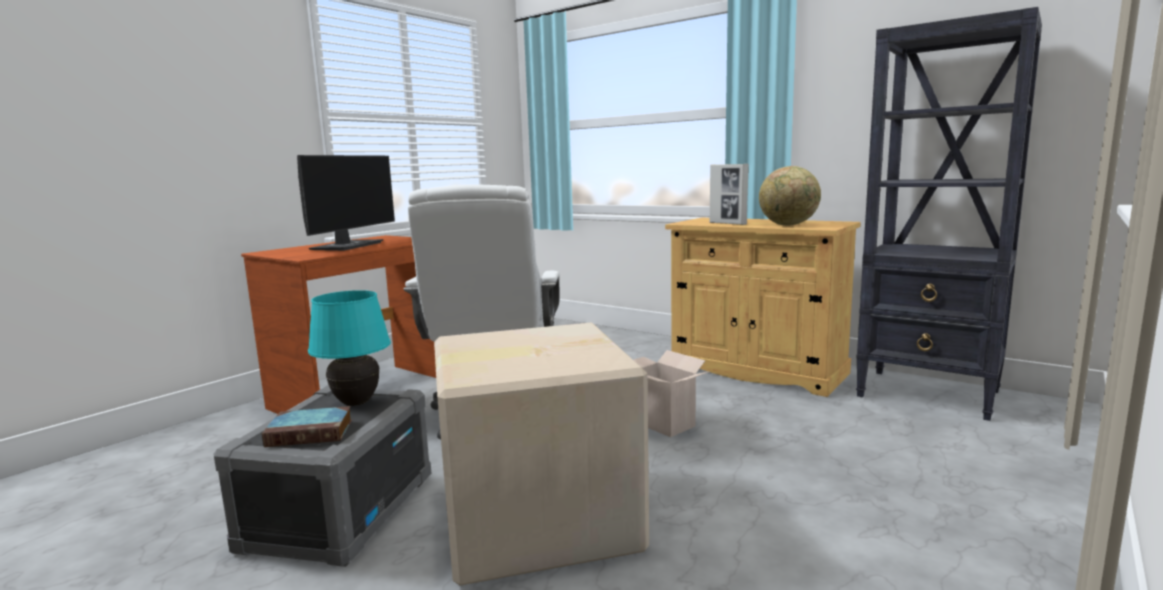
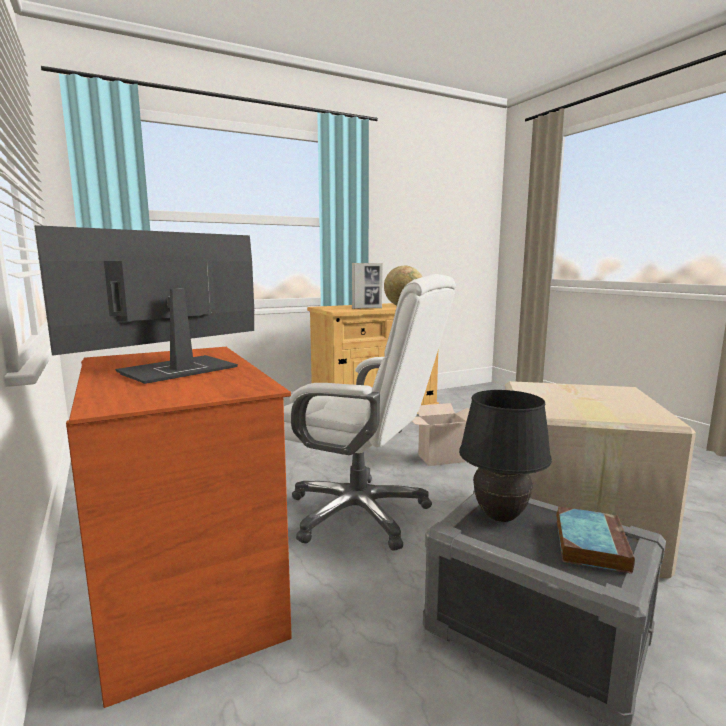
camera: 65 degrees left, 0 degrees up
monitor [297,155,395,251] -> monitor turned 90 degrees counterclockwise [34,225,254,384]
turquoise table lamp [308,290,391,406] -> black table lamp [459,390,552,522]
black bookcase [856,7,1042,421] -> none

